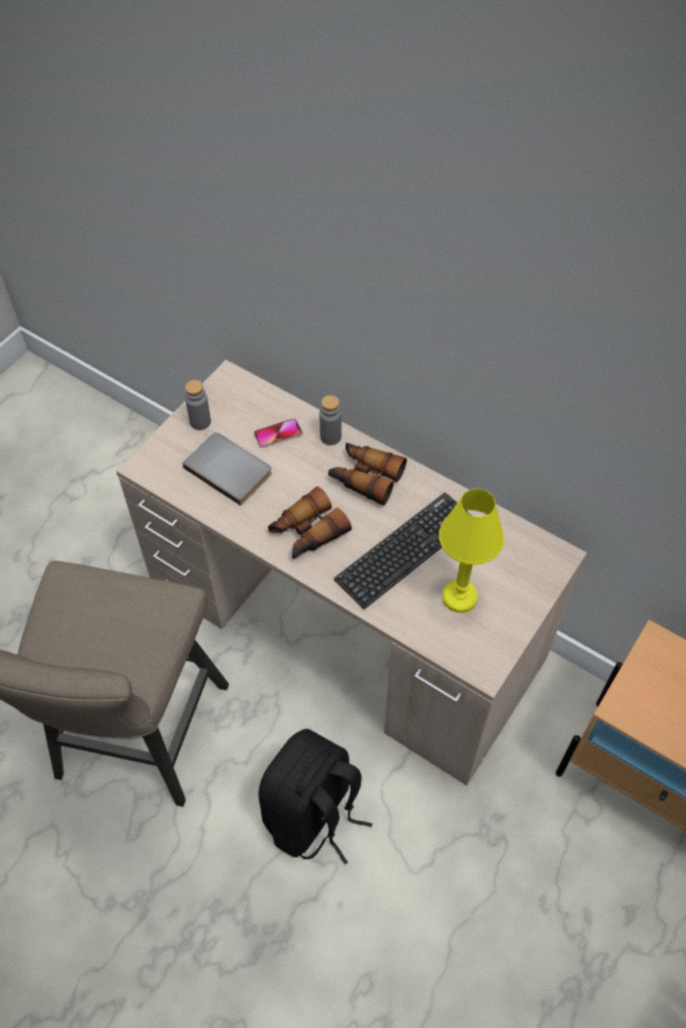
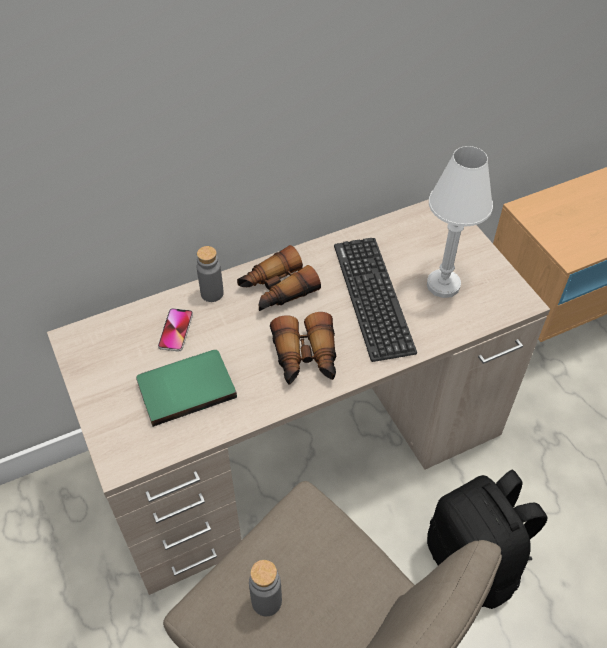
camera: 60 degrees left, 5 degrees down
grey book [183,433,272,506] -> green book [136,350,237,427]
grey bottle [185,380,211,430] -> grey bottle moved to [249,560,282,616]
yellow table lamp [439,488,504,613] -> white table lamp [427,146,493,298]

